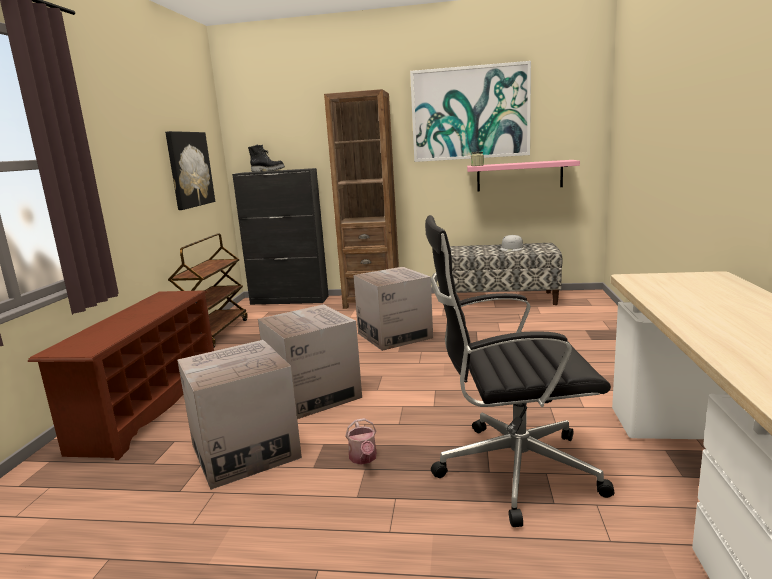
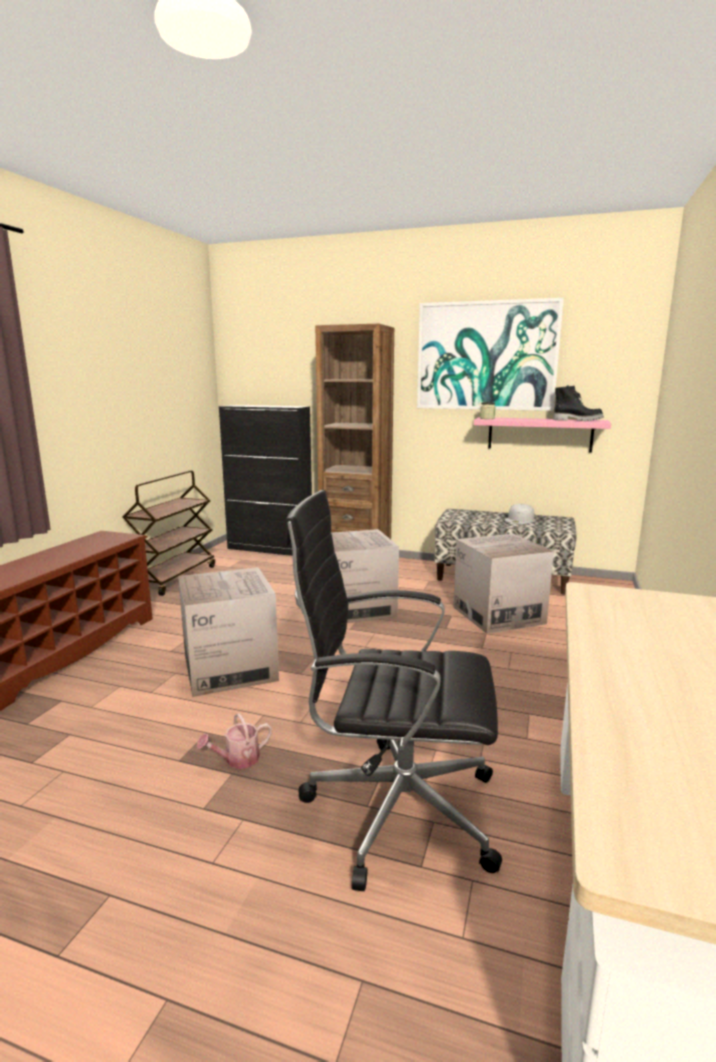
camera: 10 degrees right, 0 degrees up
picture [165,131,215,210] -> none
cardboard box [177,340,302,490] -> cardboard box moved to [453,534,554,634]
black boot [248,145,285,172] -> black boot moved to [553,385,604,421]
watering can [345,418,377,465] -> watering can turned 60 degrees clockwise [197,713,272,769]

